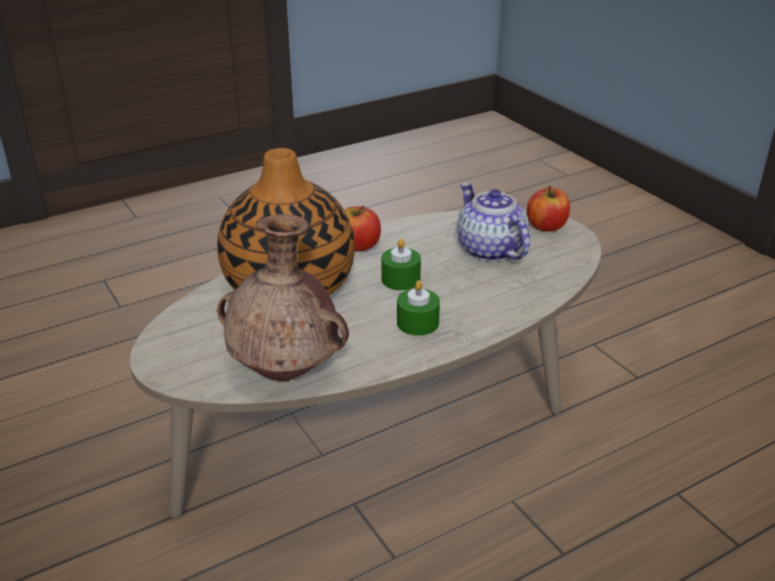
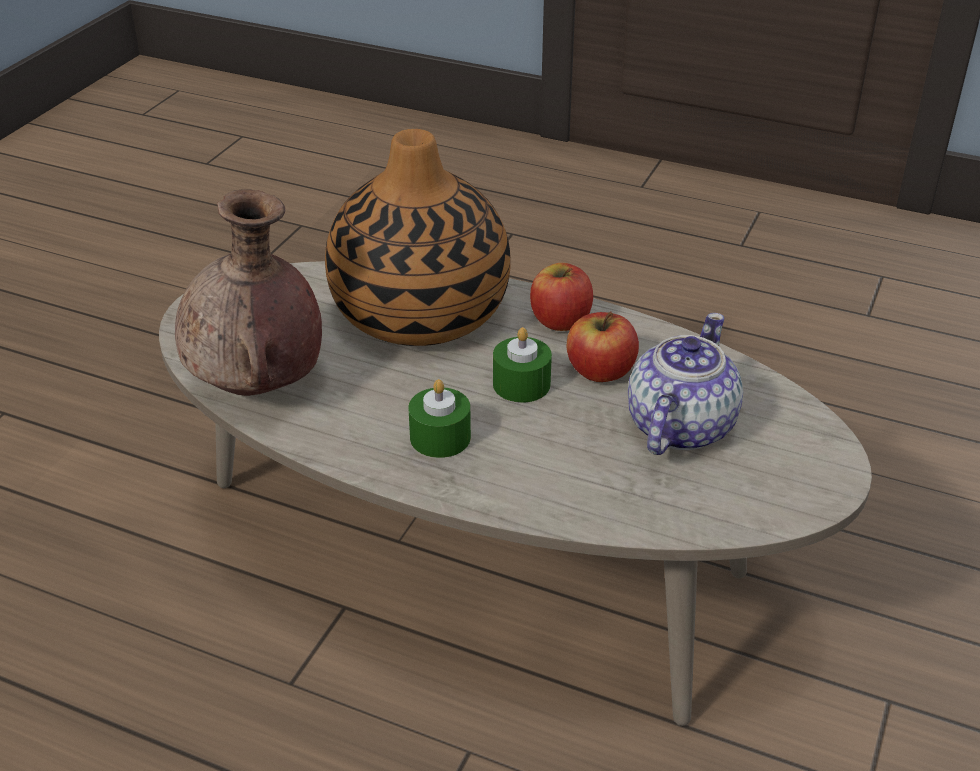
camera: 55 degrees right, 5 degrees up
apple [527,186,570,232] -> apple moved to [567,311,639,382]

